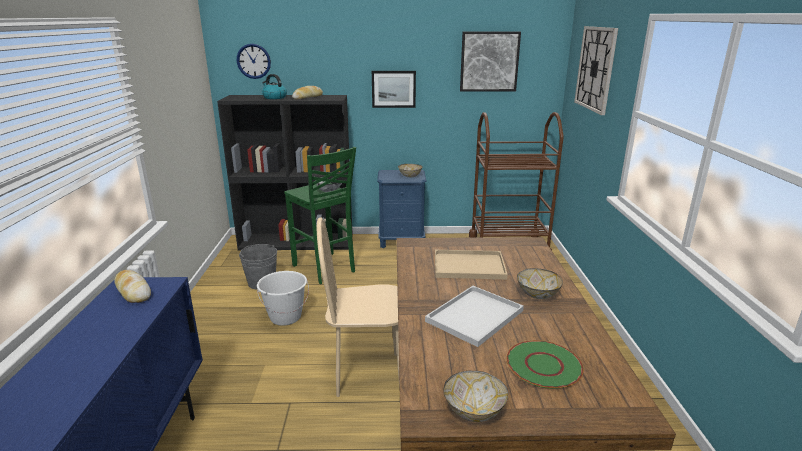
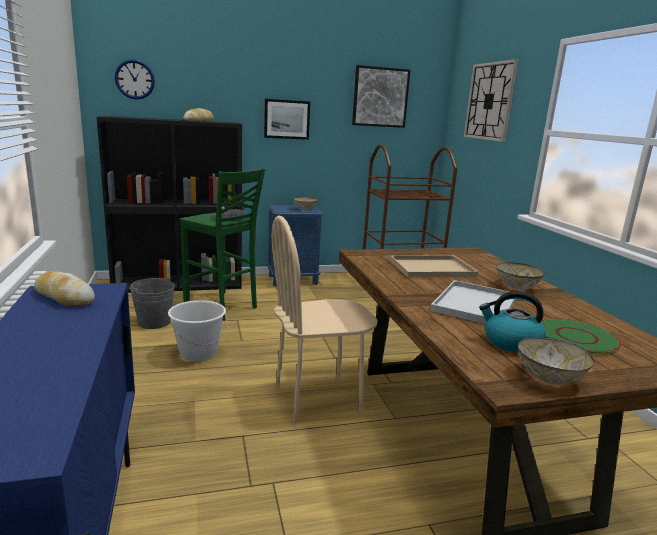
camera: 15 degrees left, 5 degrees down
kettle [262,74,287,99] -> kettle moved to [479,291,546,353]

